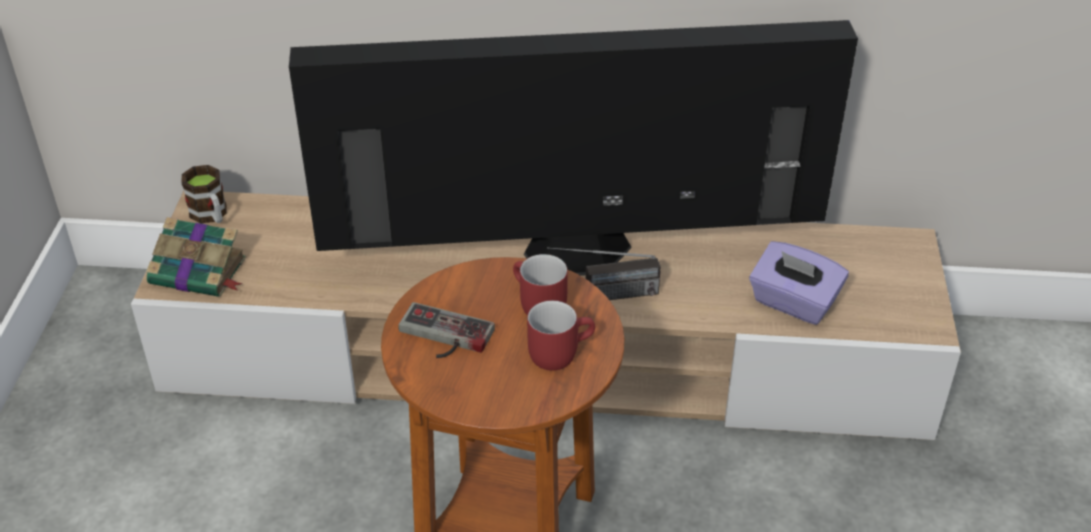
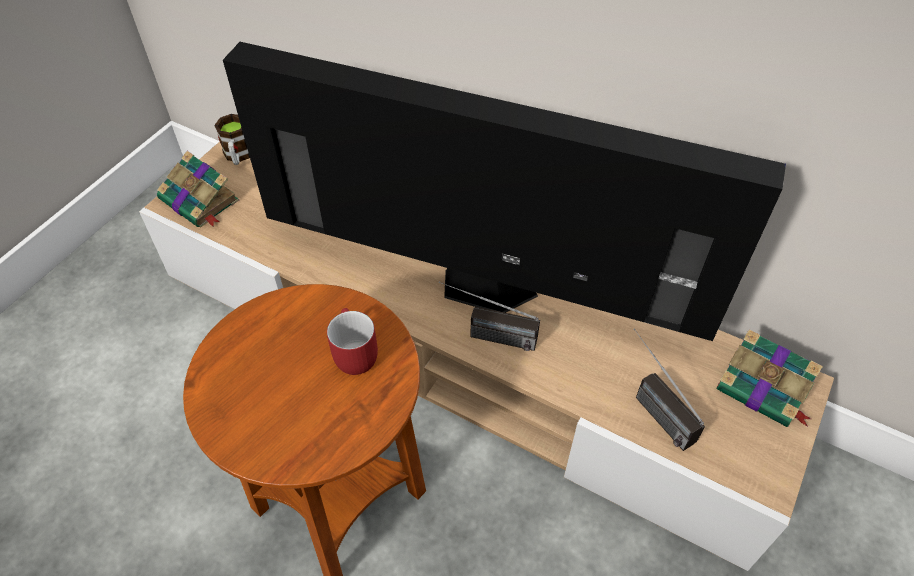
camera: 25 degrees right, 10 degrees up
game controller [398,302,495,358] -> none
red mug [527,300,595,371] -> none
purple tissue box [749,241,849,325] -> radio [633,328,705,451]
none -> book [716,329,823,427]

